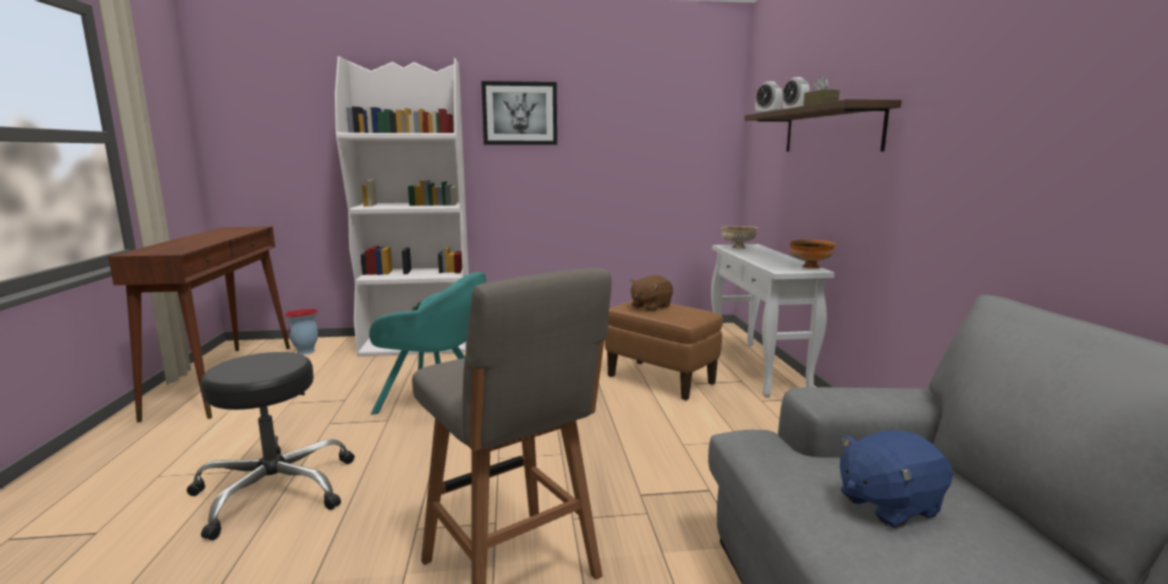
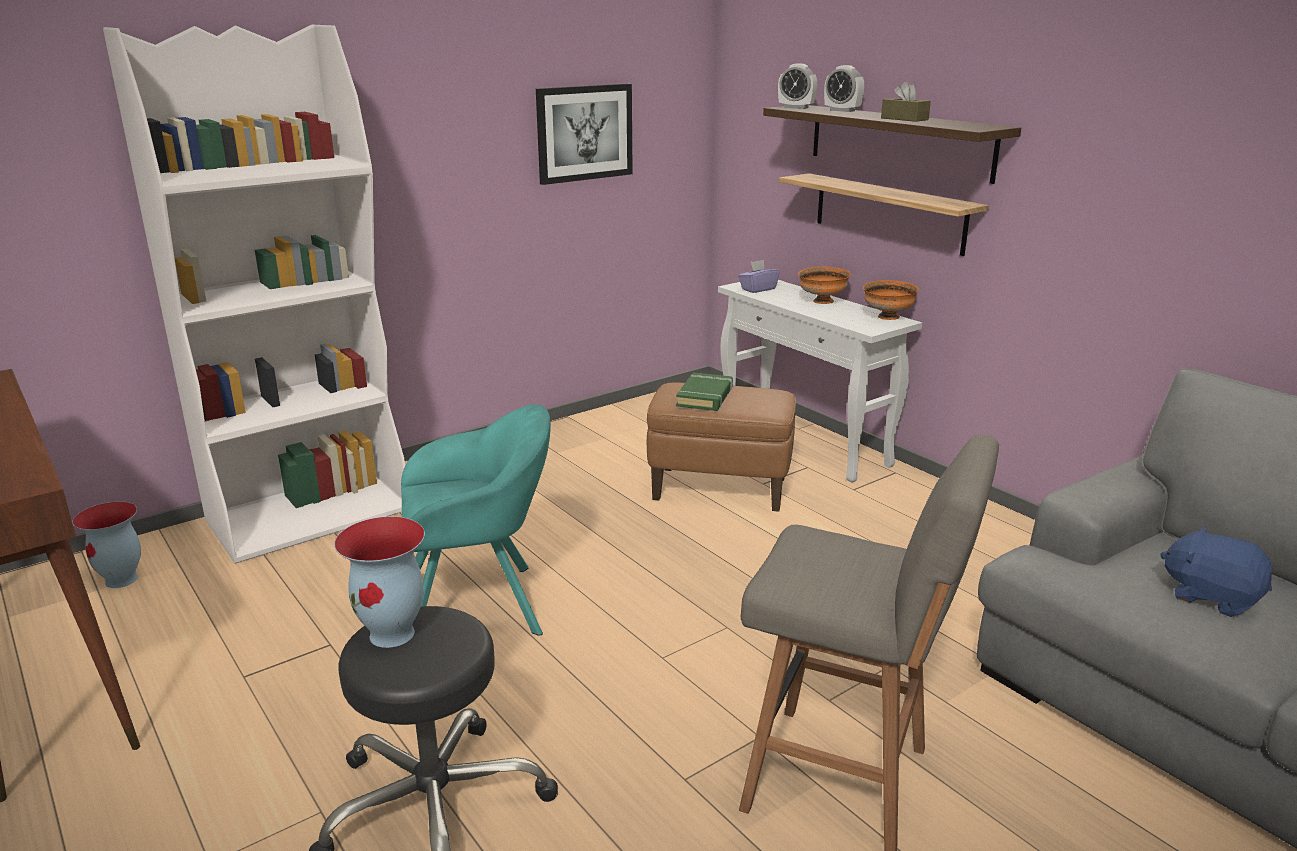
camera: 30 degrees left, 10 degrees up
picture [481,81,557,145] -> picture moved to [536,84,633,185]
brown plush toy [630,275,673,311] -> green book [676,372,733,411]
beige bowl [721,226,758,249] -> purple tissue box [738,260,780,293]
blue plush toy [840,430,953,528] -> blue plush toy turned 90 degrees clockwise [1160,526,1272,617]
none -> vase [334,517,425,648]
none -> shelf [779,173,989,256]
none -> orange bowl [798,267,851,304]

